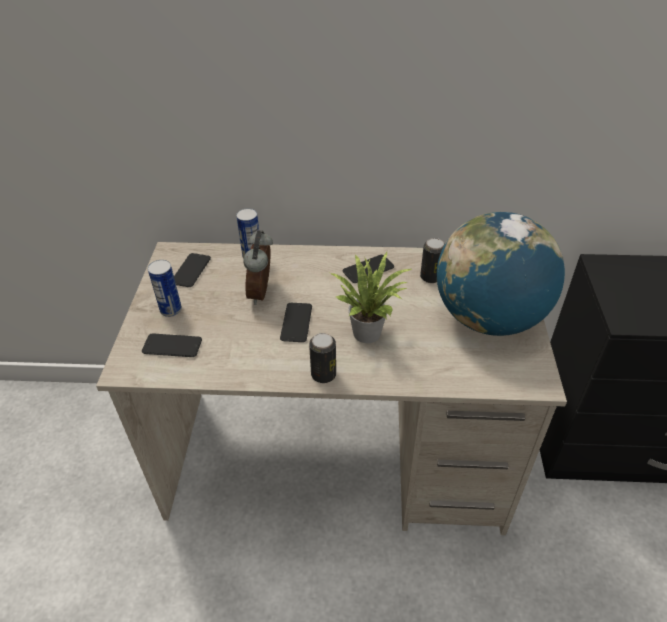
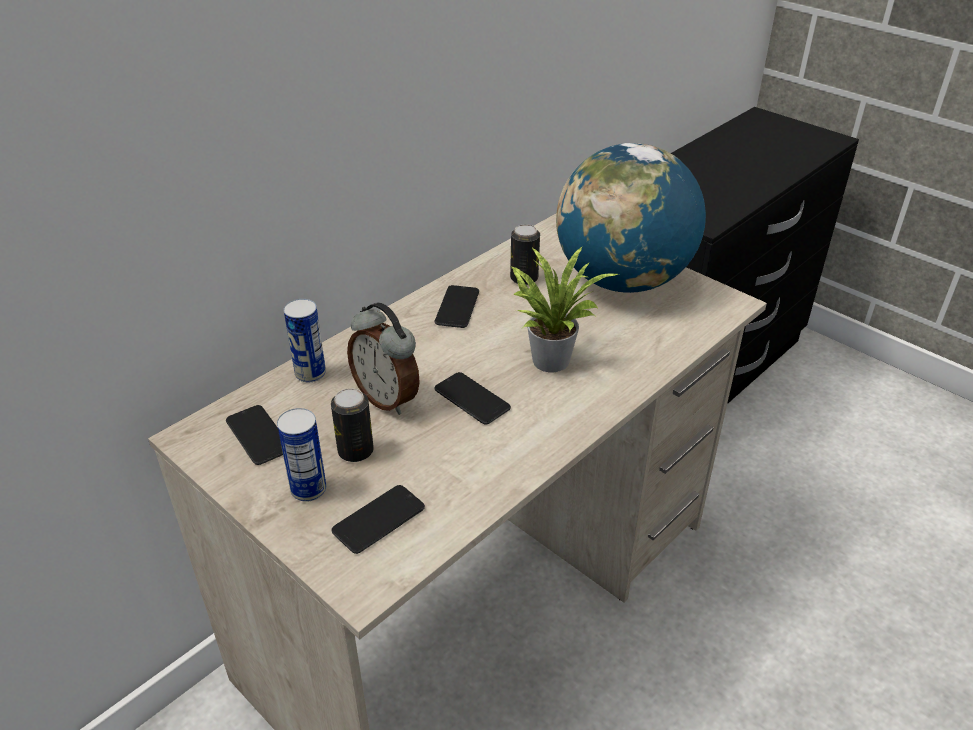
camera: 50 degrees left, 5 degrees down
can [309,333,336,383] -> can moved to [331,388,374,462]

